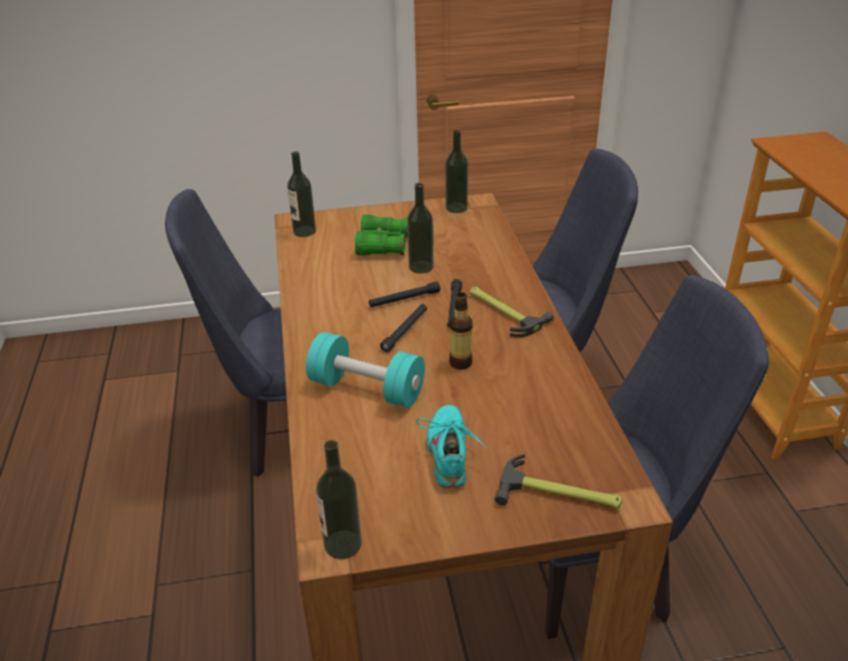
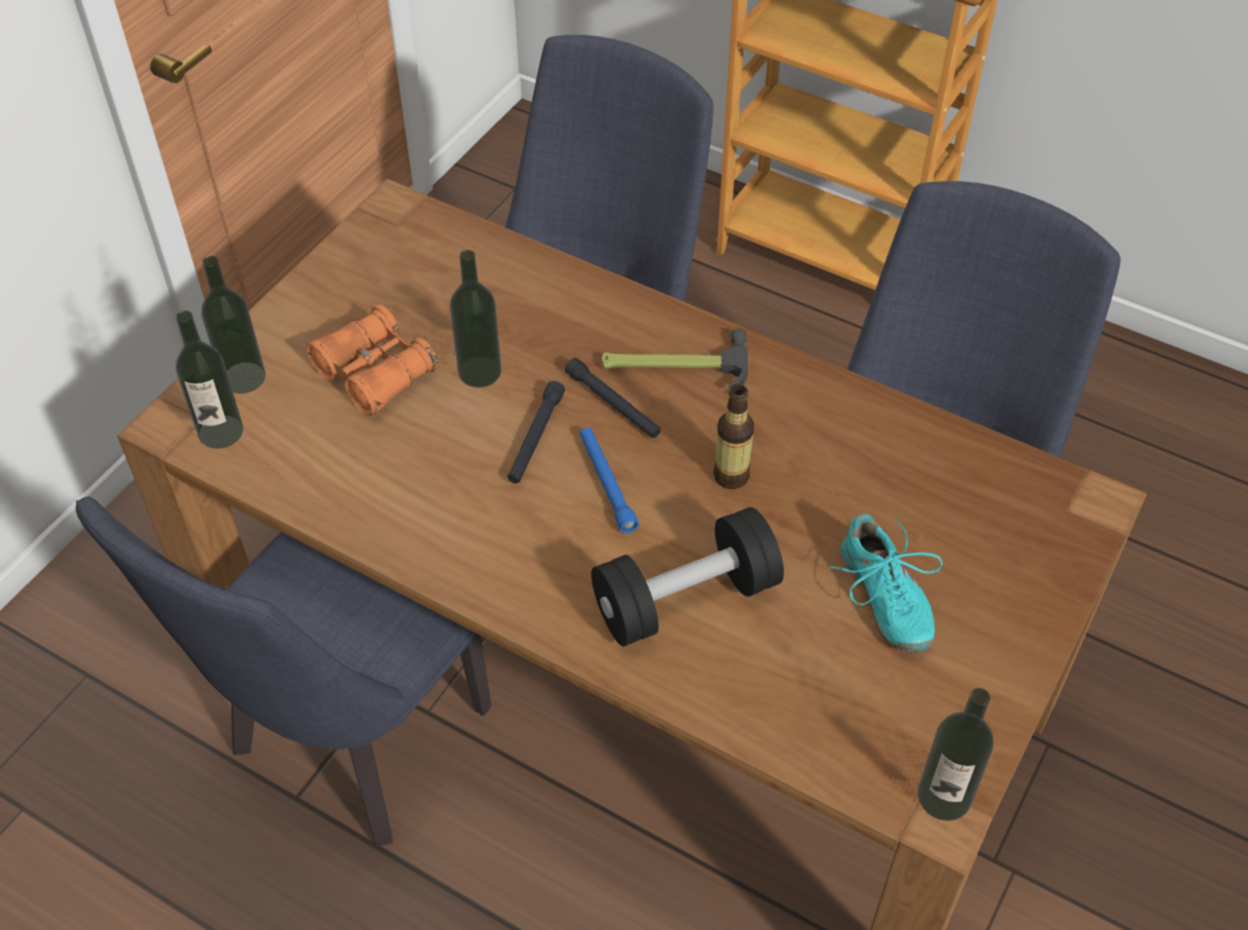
camera: 50 degrees left, 15 degrees up
turquoise dumbbell [306,332,425,408] -> black dumbbell [591,507,784,647]
green binoculars [355,214,408,256] -> orange binoculars [306,304,439,416]
black flashlight [380,304,427,352] -> blue flashlight [580,428,639,533]
turquoise shoe [416,405,487,488] -> turquoise shoe turned 150 degrees counterclockwise [829,513,942,653]
bottle [445,130,468,213] -> bottle moved to [201,256,266,394]
hammer [495,454,622,509] -> none

